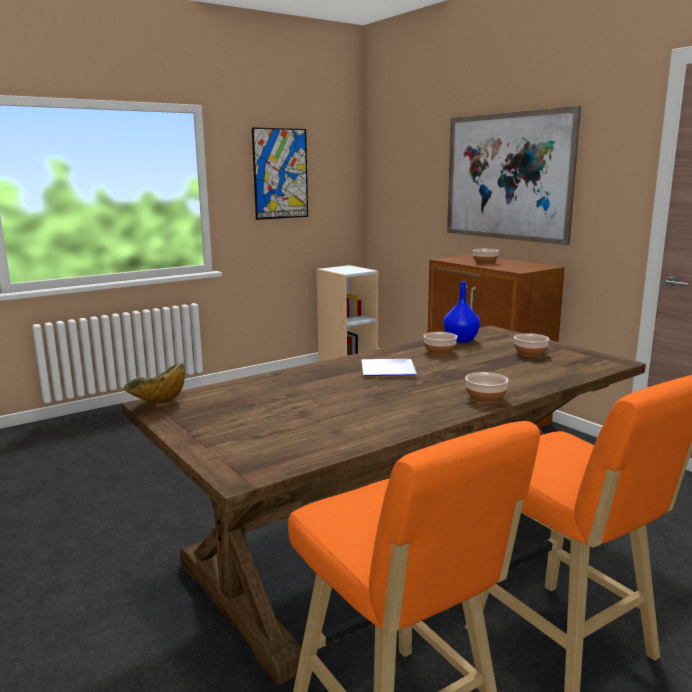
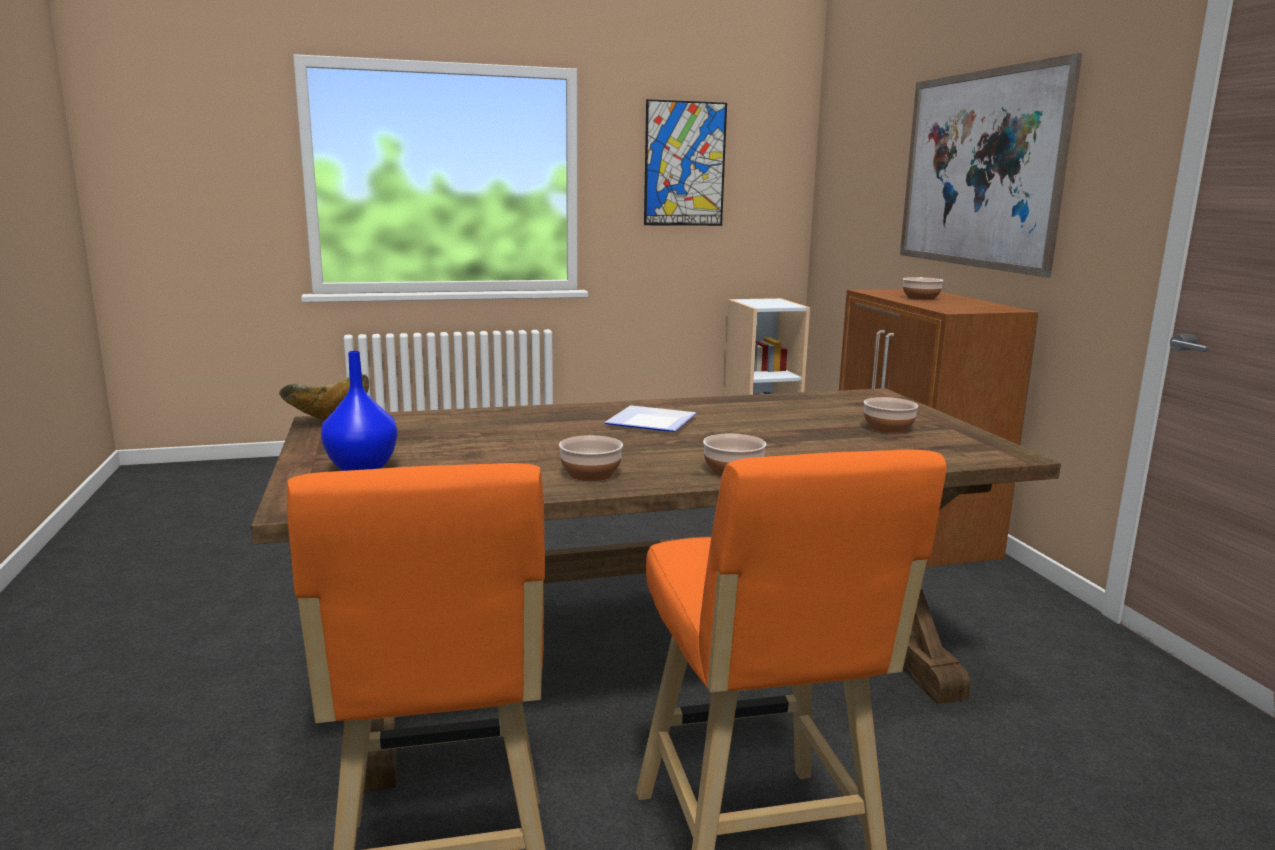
camera: 20 degrees right, 0 degrees up
bowl [423,332,458,355] -> bowl moved to [559,435,623,481]
blue vase [443,282,480,343] -> blue vase moved to [321,351,398,471]

